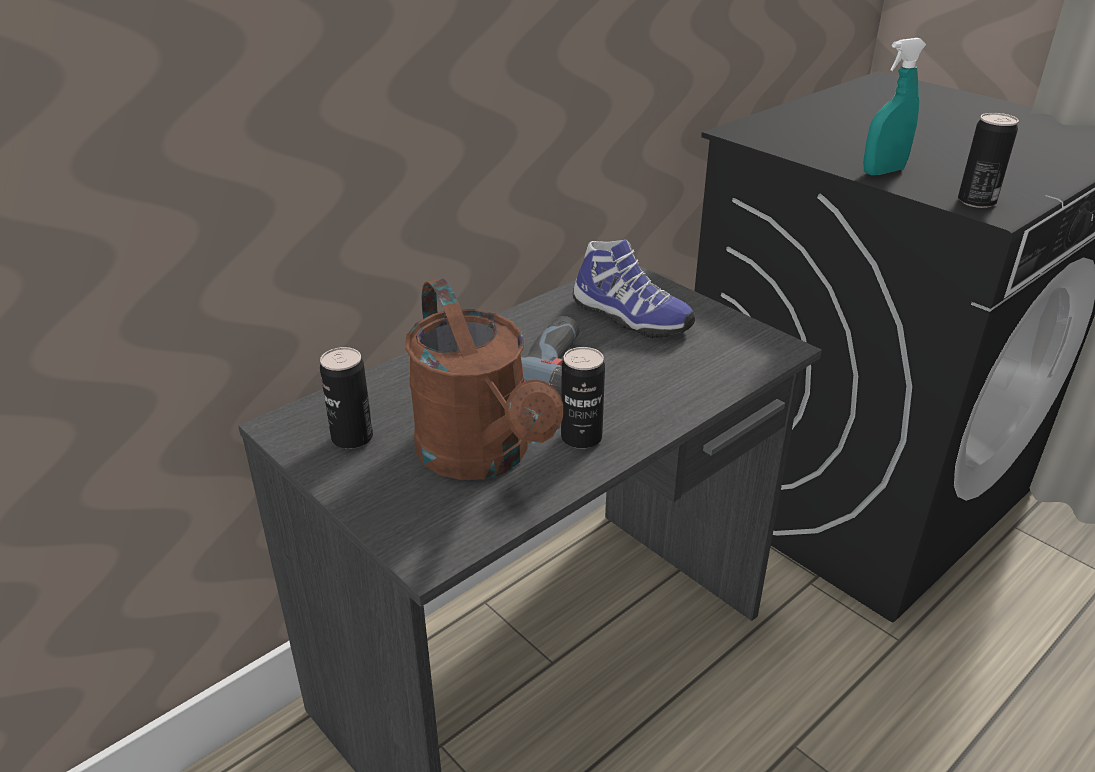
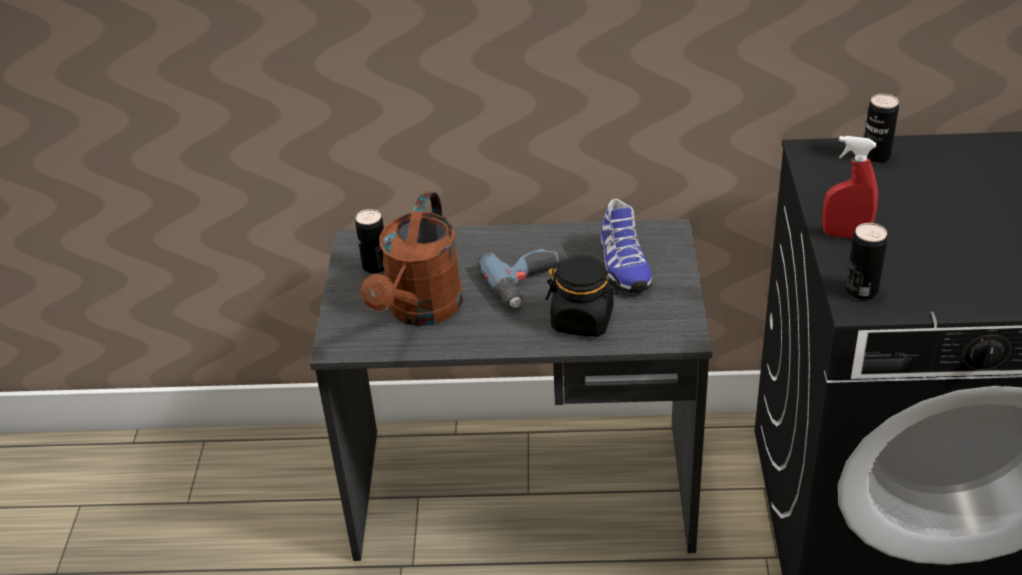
camera: 45 degrees right, 5 degrees up
can [561,347,605,449] -> can moved to [864,94,899,163]
turquoise spray bottle [863,38,926,176] -> red spray bottle [822,136,878,238]
none -> black jar [545,255,620,337]

